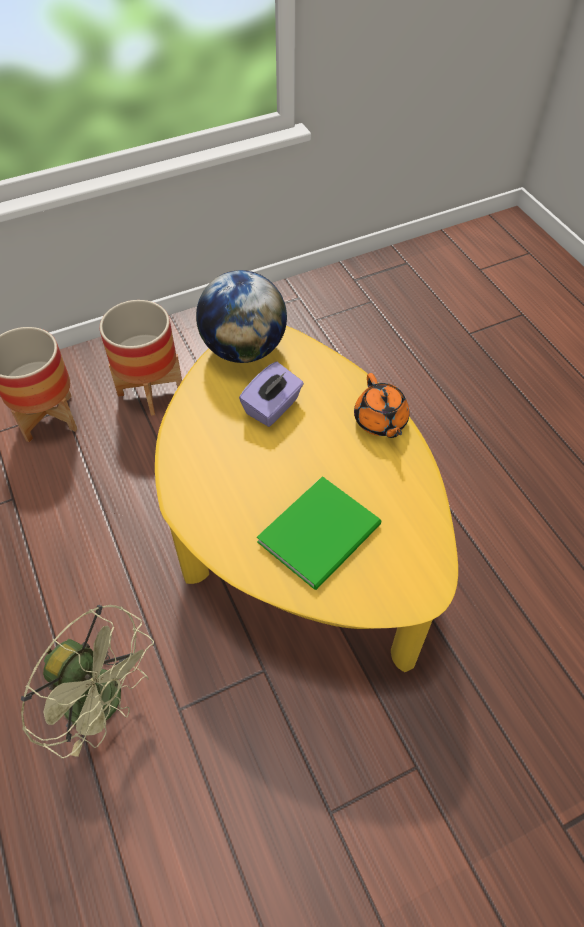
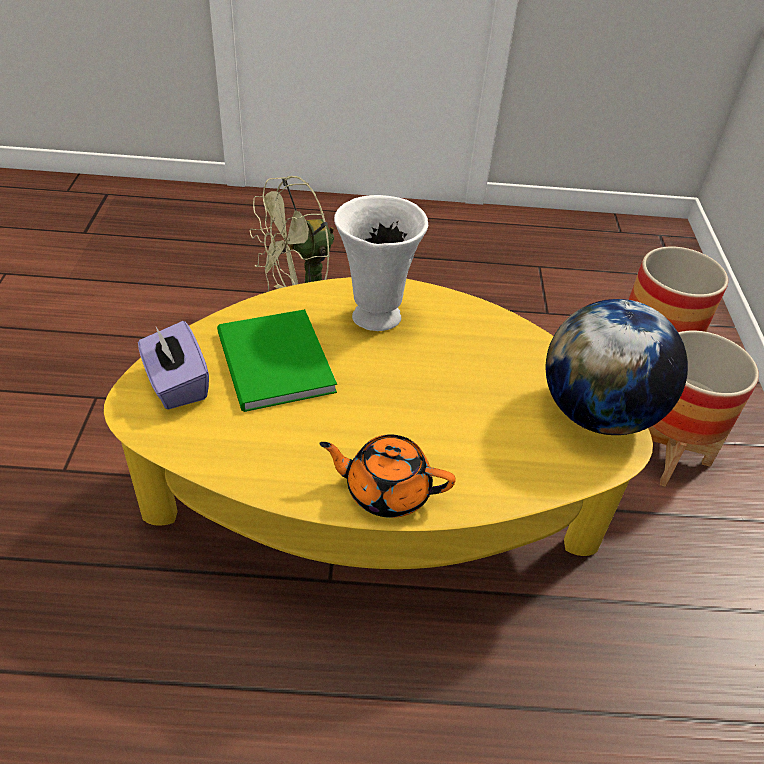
camera: 115 degrees right, 10 degrees down
purple tissue box [239,362,304,427] -> purple tissue box moved to [138,321,209,409]
none -> white vase [334,195,428,331]

